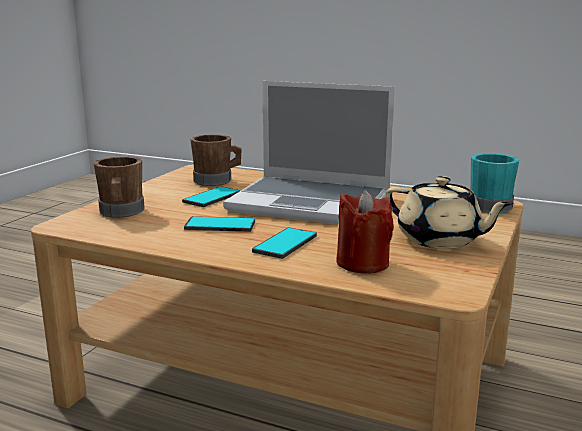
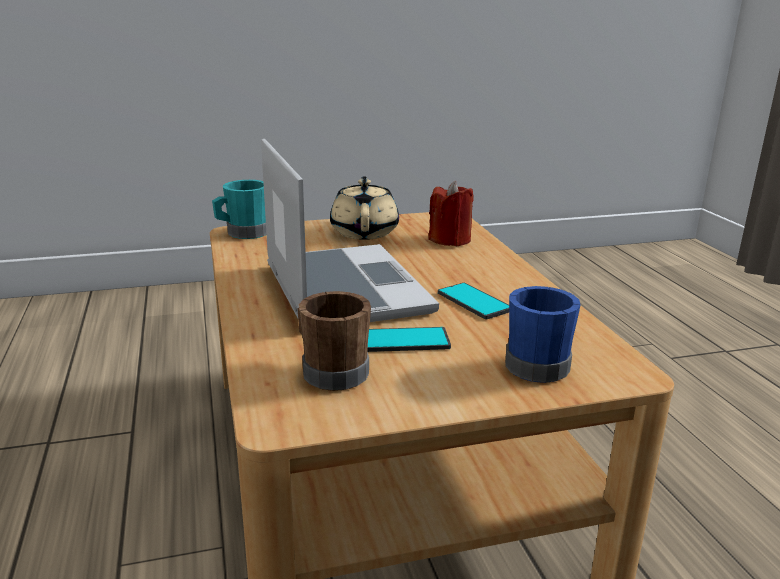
camera: 130 degrees left, 5 degrees up
brown mug [93,156,145,217] -> blue mug [505,286,581,383]
phone [252,228,317,259] -> none

